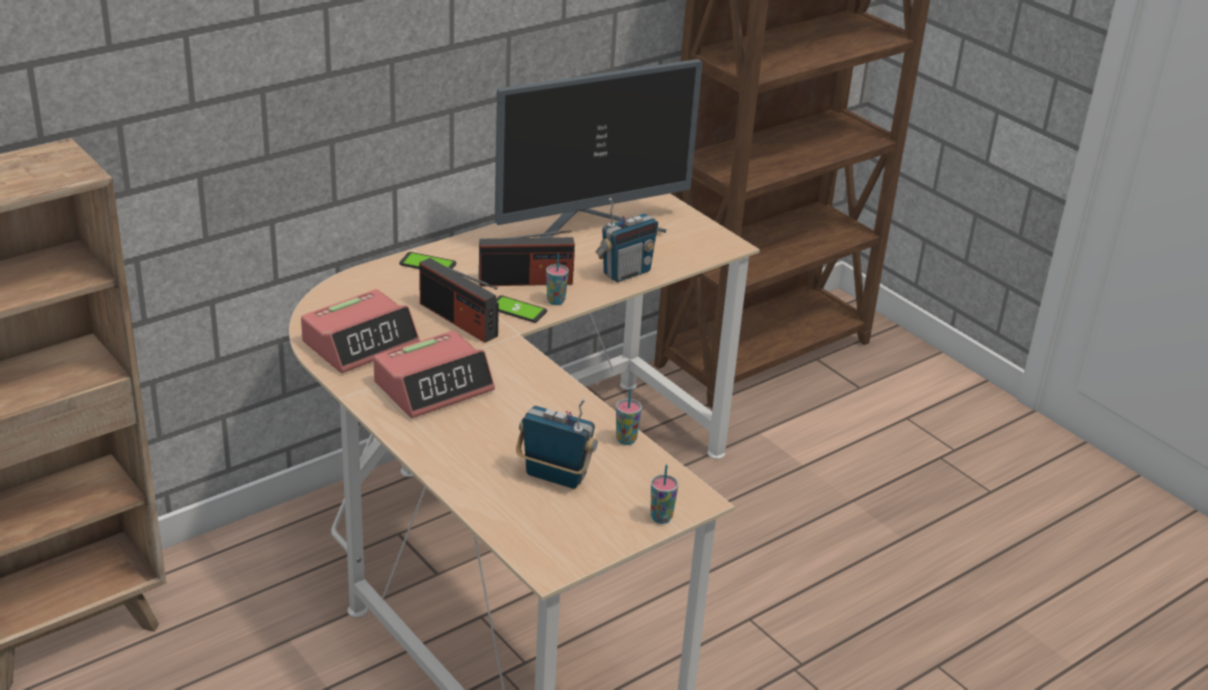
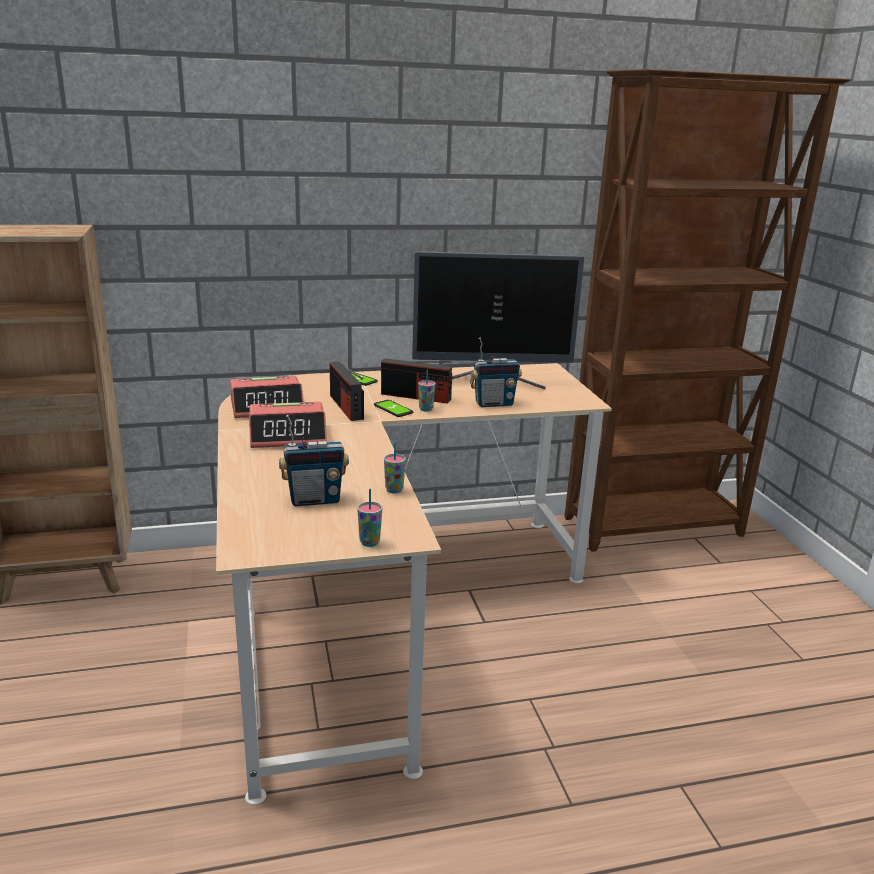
camera: 25 degrees right, 10 degrees down
radio [516,398,598,489] -> radio turned 120 degrees clockwise [279,415,349,506]

